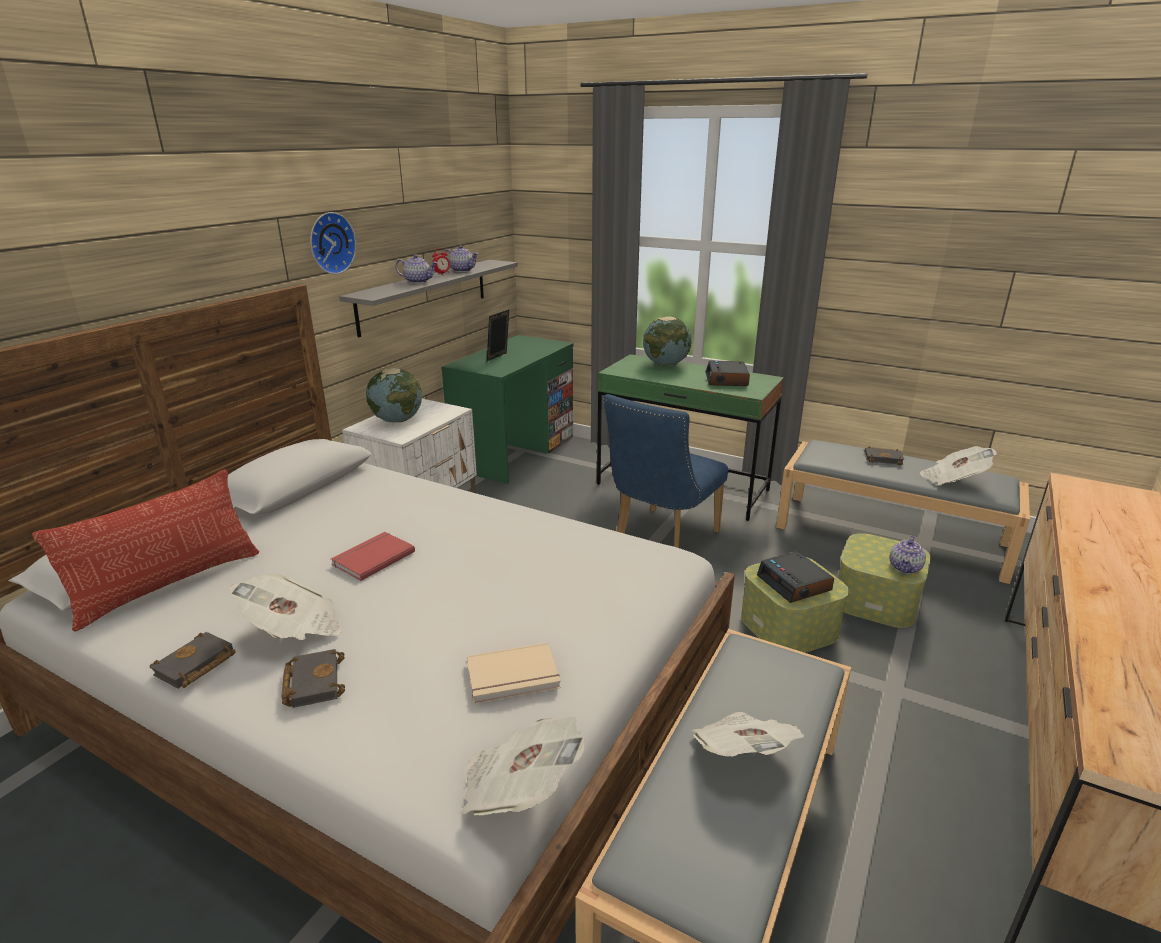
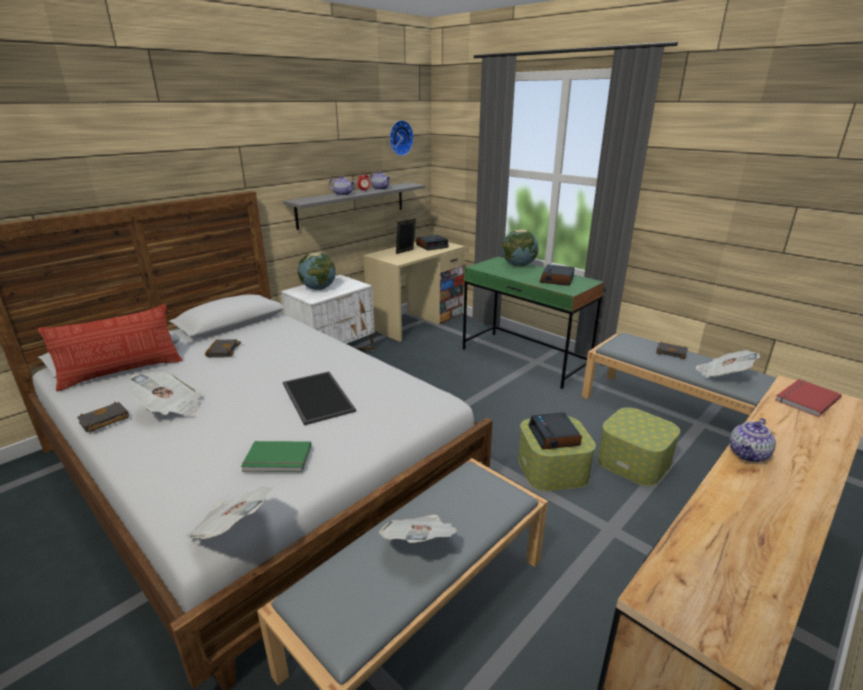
camera: 15 degrees right, 0 degrees up
black book [281,649,345,708] -> black book moved to [205,339,241,358]
wall clock [310,212,356,274] -> wall clock moved to [389,120,414,156]
red book [331,532,415,581] -> red book moved to [775,379,842,417]
green desk [441,335,573,484] -> beige desk [363,242,465,342]
beige book [467,643,561,703] -> green book [241,441,311,472]
blue chair [603,394,728,548] -> none
teapot [889,536,926,574] -> teapot moved to [729,418,776,462]
none -> tray [283,371,356,426]
none -> alarm clock [416,235,449,251]

